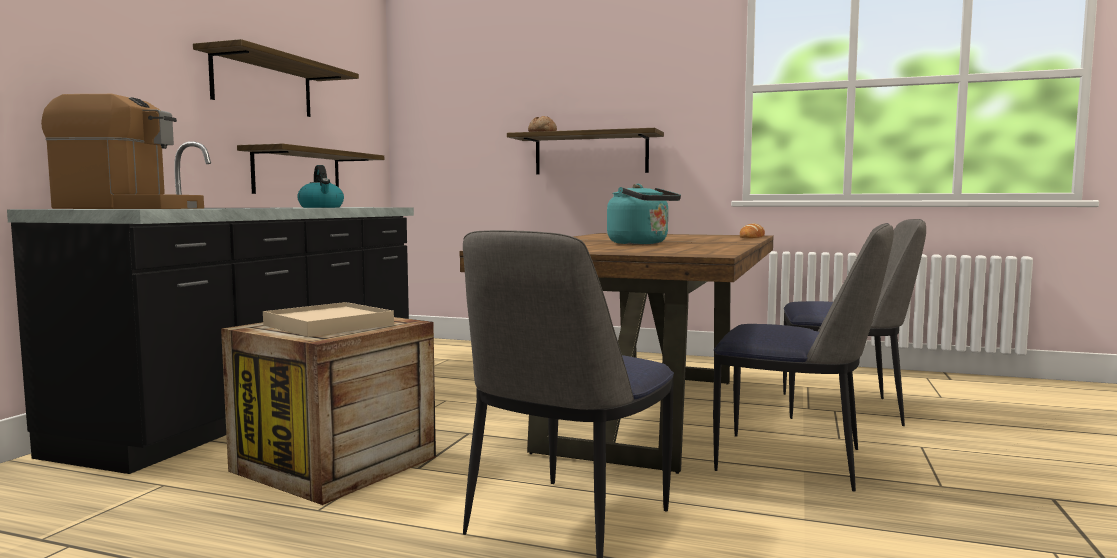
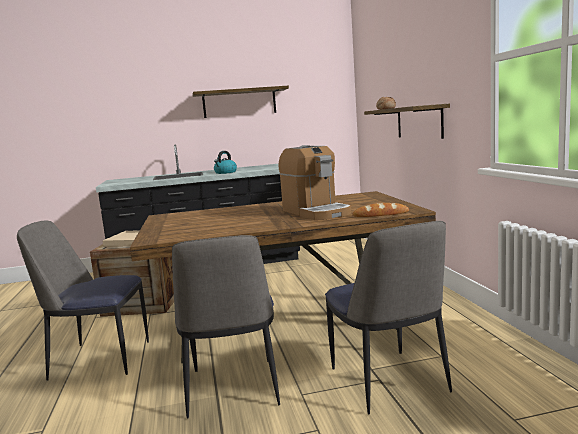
camera: 60 degrees right, 5 degrees up
coffee machine [41,94,204,209] -> coffee machine moved to [278,145,351,220]
shelf [237,144,384,194] -> none
turquoise kettle [607,184,681,244] -> none

